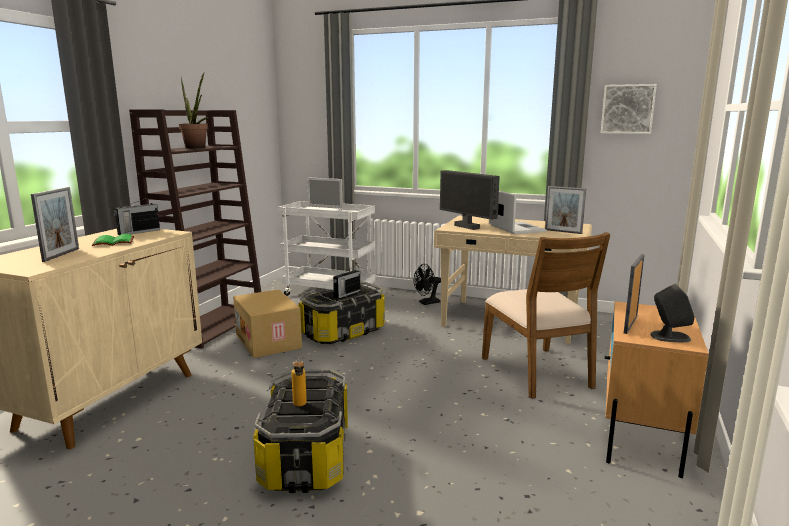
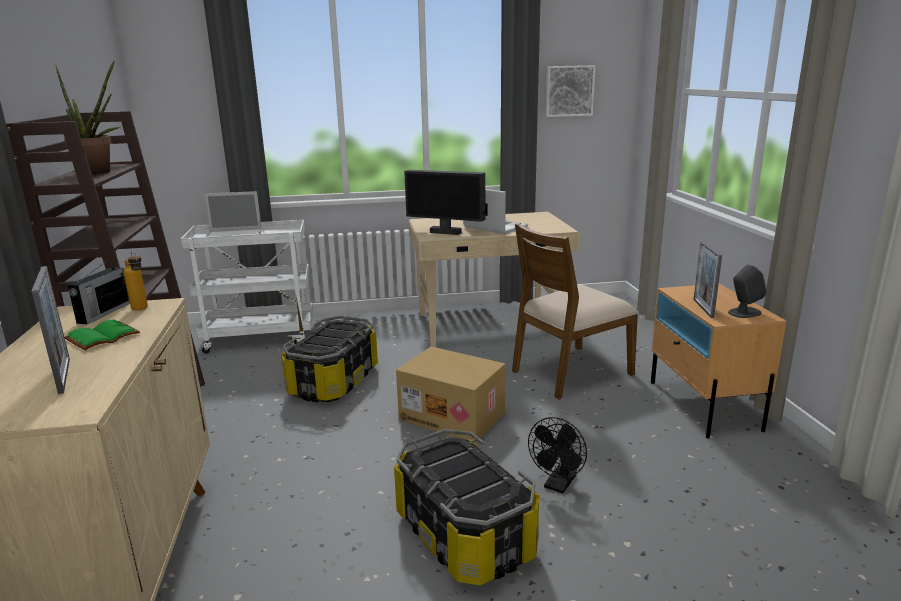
camera: 30 degrees left, 5 degrees up
cardboard box [233,289,302,358] -> cardboard box moved to [396,347,506,443]
bottle [291,358,307,406] -> bottle moved to [123,250,148,311]
radio [333,267,360,299] -> none
black fan [414,264,441,305] -> black fan moved to [528,417,587,494]
brown chair [482,232,610,399] -> brown chair turned 105 degrees clockwise [512,223,638,399]
picture frame [545,186,586,234] -> none

